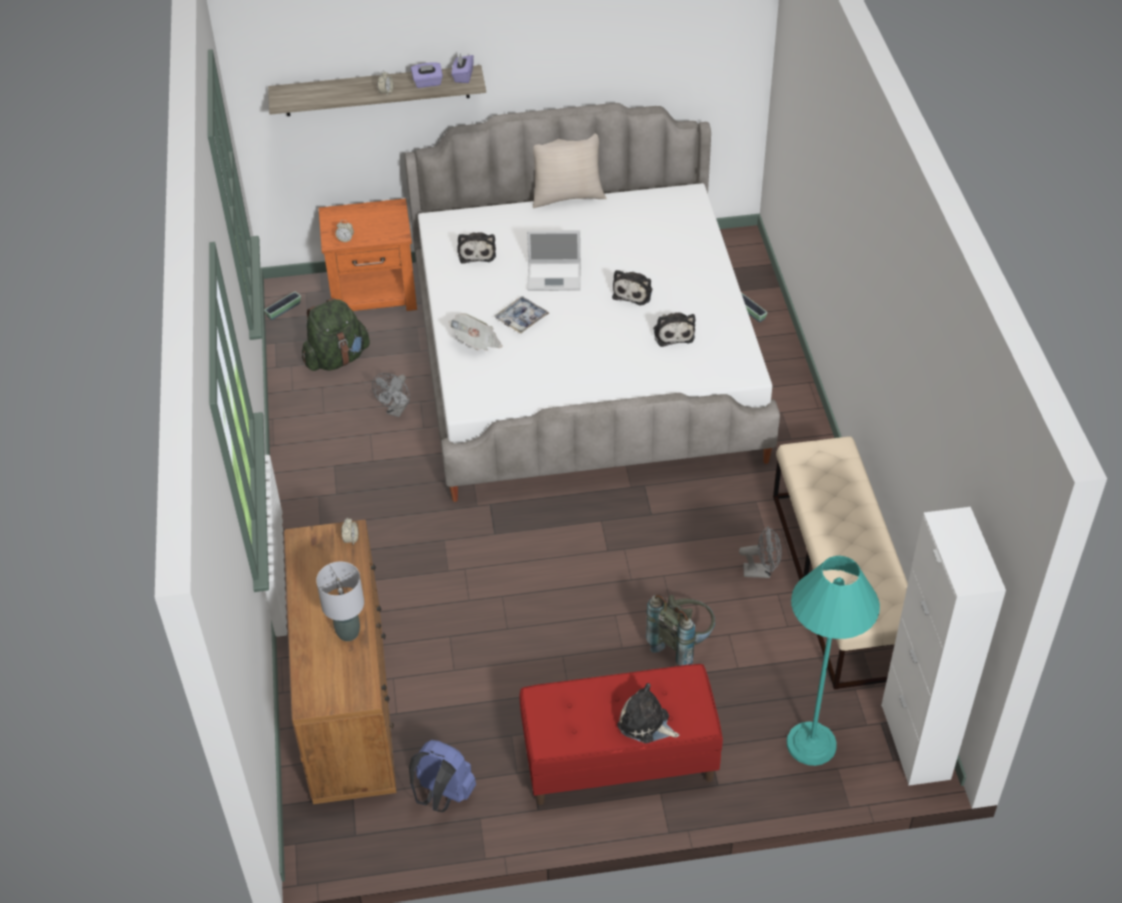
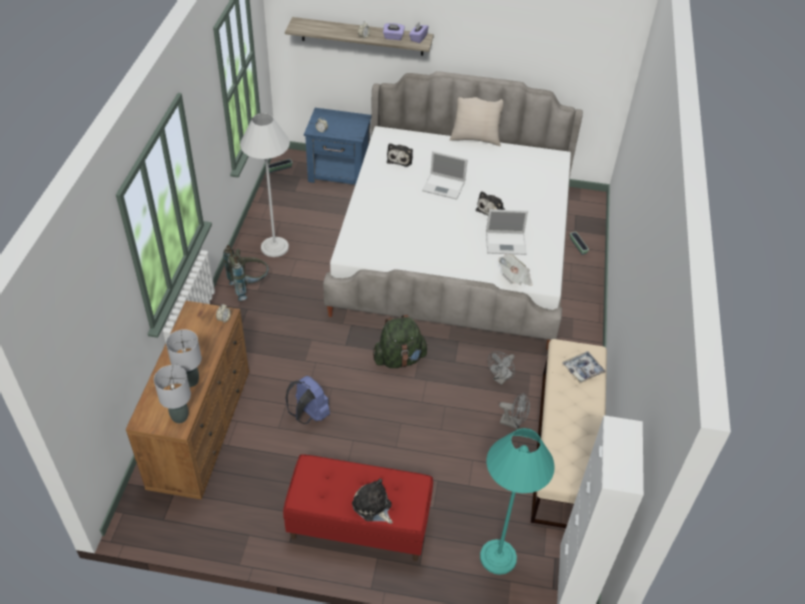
camera: 15 degrees right, 0 degrees up
green backpack [302,298,370,371] -> green backpack moved to [373,315,428,368]
orange nightstand [318,198,417,311] -> blue nightstand [304,108,371,185]
grey fan [372,373,410,417] -> grey fan moved to [488,351,515,385]
blue backpack [409,740,476,812] -> blue backpack moved to [285,376,330,424]
newspaper [449,313,503,351] -> newspaper moved to [498,254,533,286]
tray [494,296,549,333] -> tray moved to [563,351,606,383]
grey backpack [646,594,715,666] -> grey backpack moved to [223,245,269,301]
plush toy [653,313,695,347] -> laptop [486,209,528,255]
none -> grey table lamp [154,365,191,423]
none -> white floor lamp [240,113,290,257]

